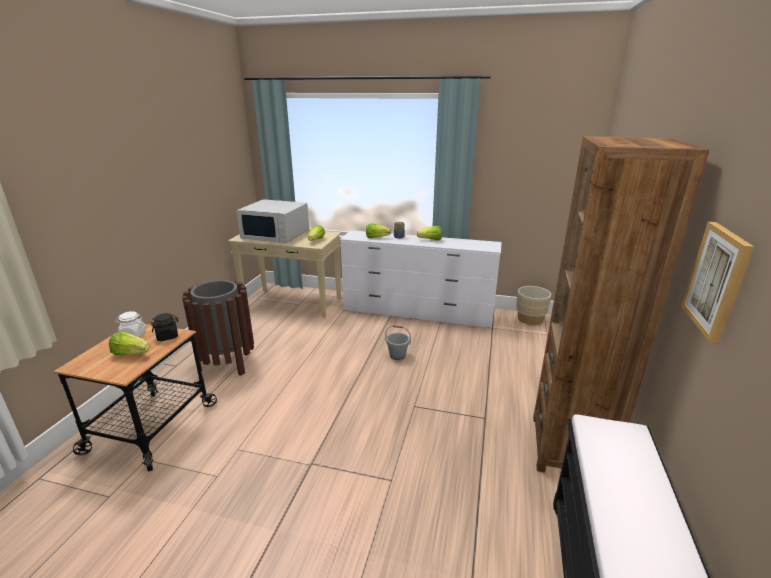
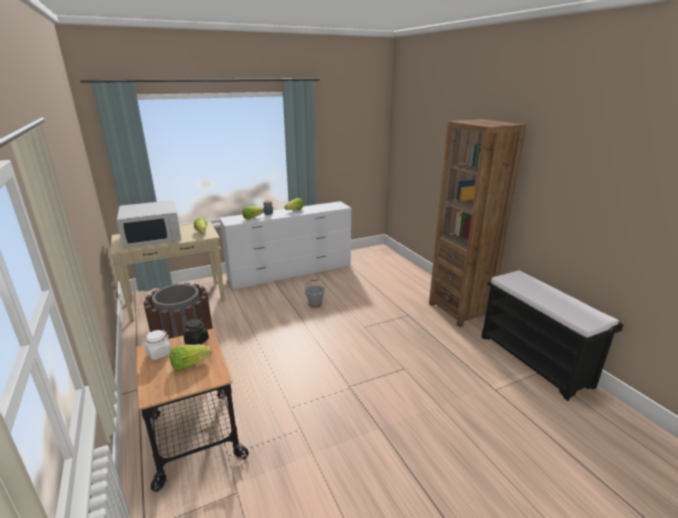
camera: 40 degrees left, 0 degrees up
beige planter [516,286,551,325] -> none
picture [681,222,754,344] -> none

